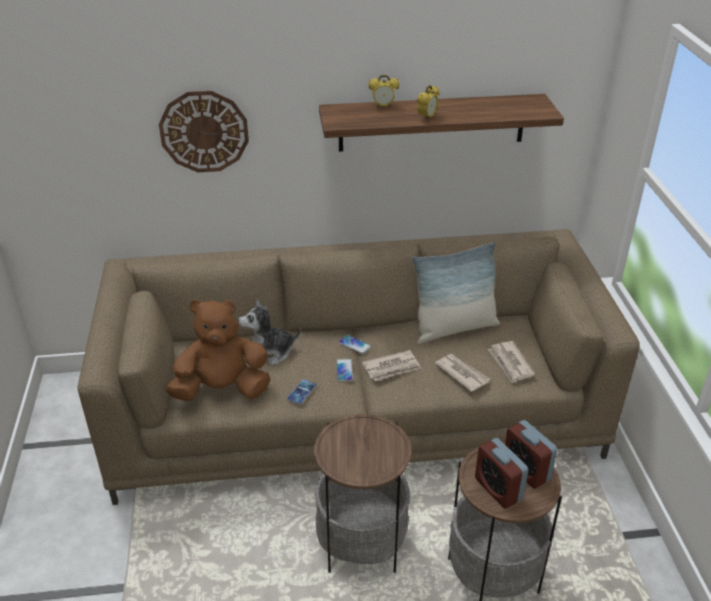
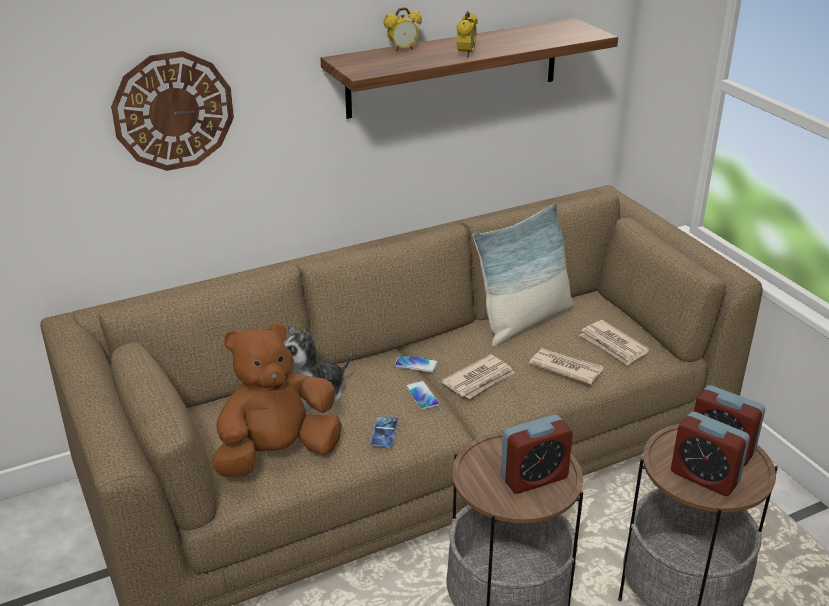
camera: 20 degrees left, 5 degrees down
none -> alarm clock [501,415,573,494]

